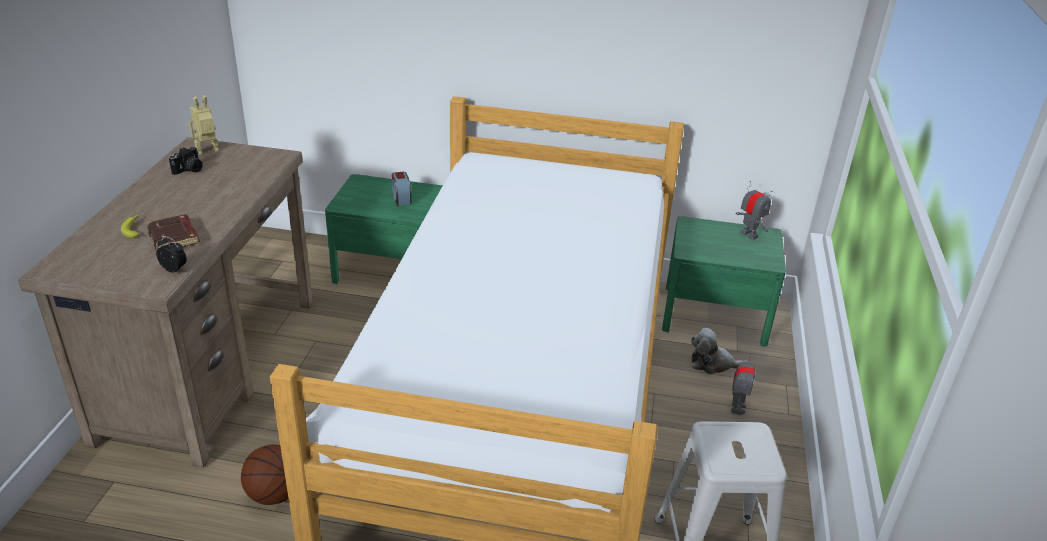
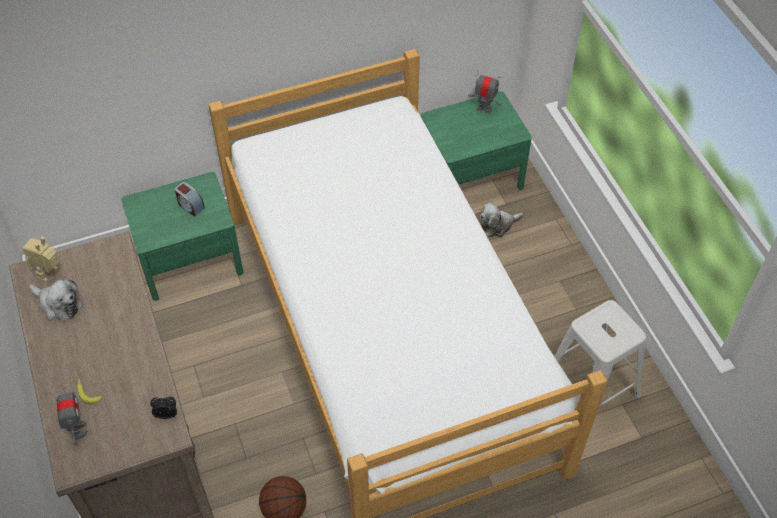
camera: 30 degrees left, 20 degrees up
brown book [146,215,200,249] -> none
camera [169,147,203,175] -> plush toy [29,278,83,321]
toy robot [731,353,755,415] -> toy robot moved to [57,384,88,444]

